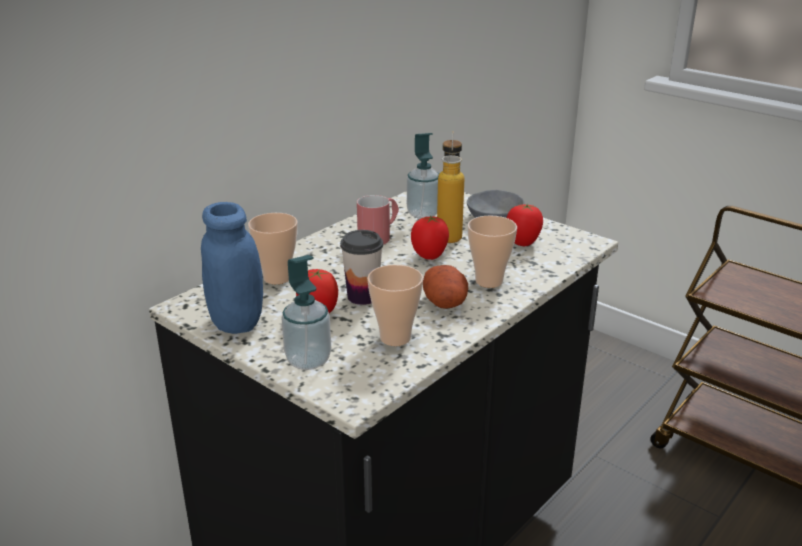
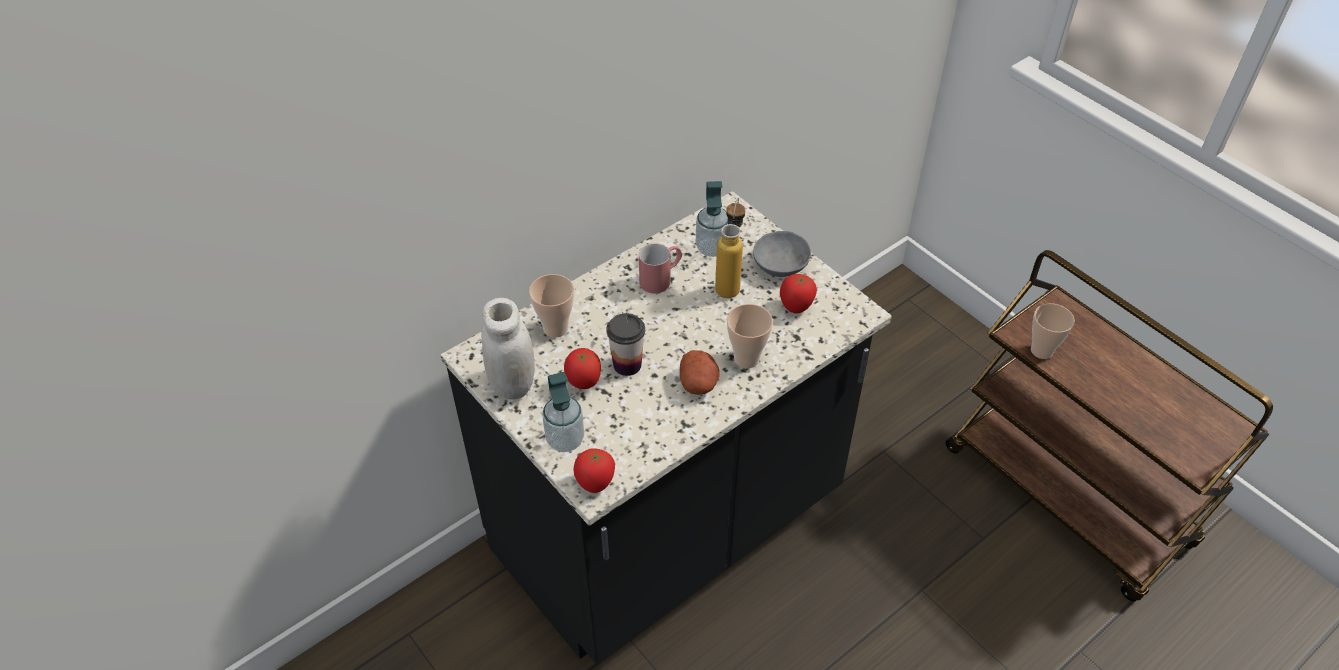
camera: 10 degrees right, 20 degrees up
blue jar [201,202,263,334] -> white jar [481,298,535,399]
cup [367,265,423,346] -> cup moved to [1031,303,1075,359]
tomato [411,216,449,260] -> tomato moved to [573,448,615,493]

